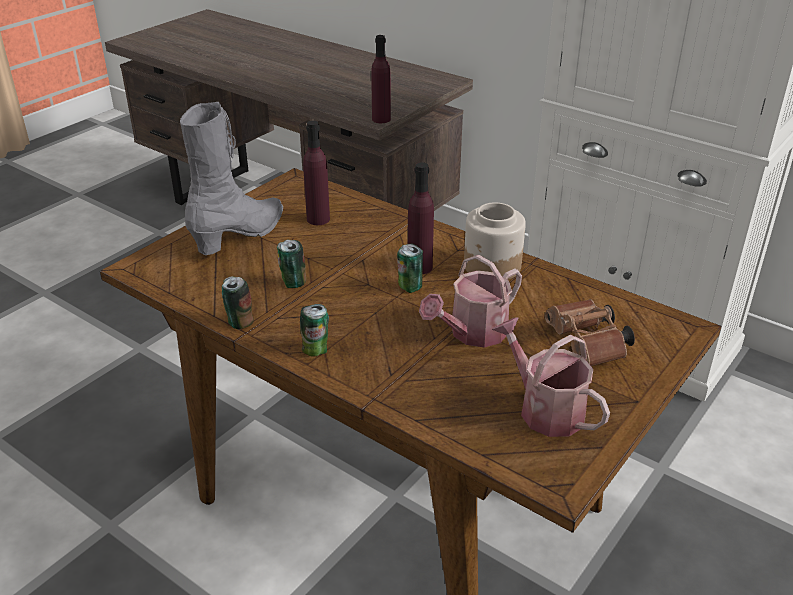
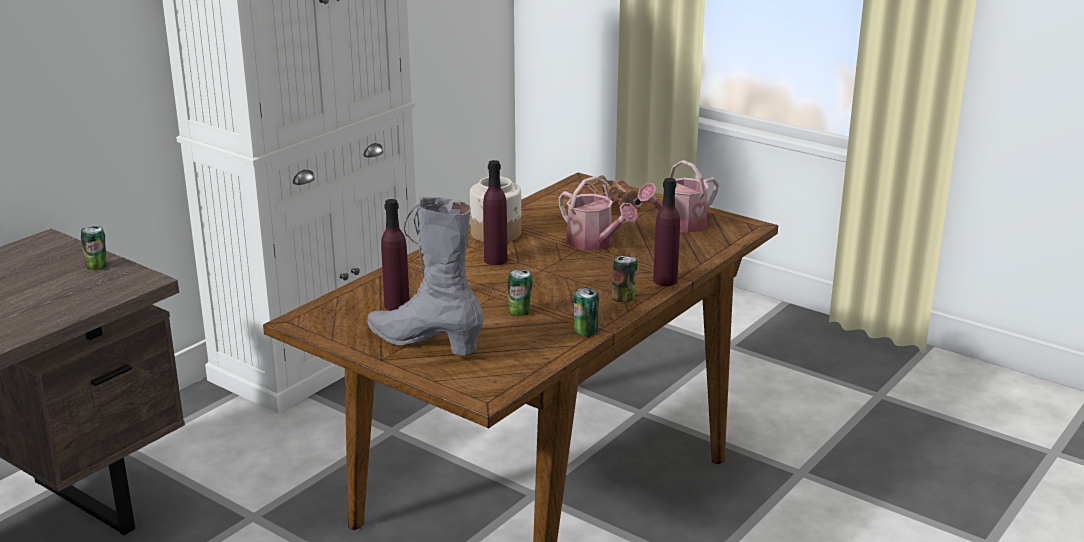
camera: 90 degrees left, 10 degrees down
purple bottle [371,35,391,123] -> purple bottle moved to [653,178,680,286]
can [397,244,423,293] -> can moved to [81,226,107,270]

